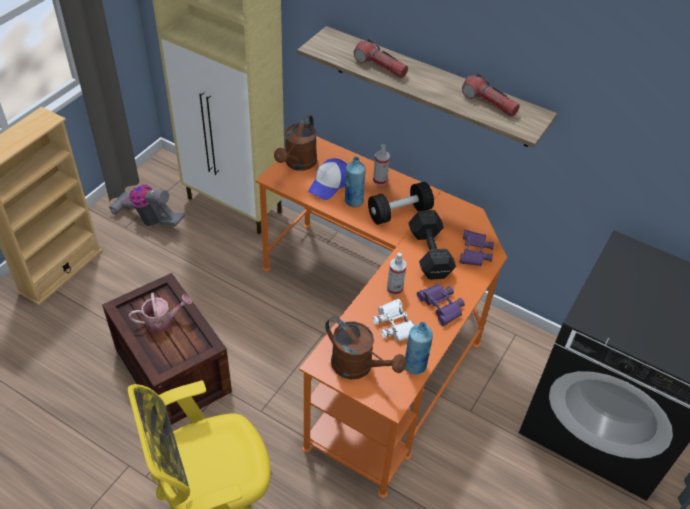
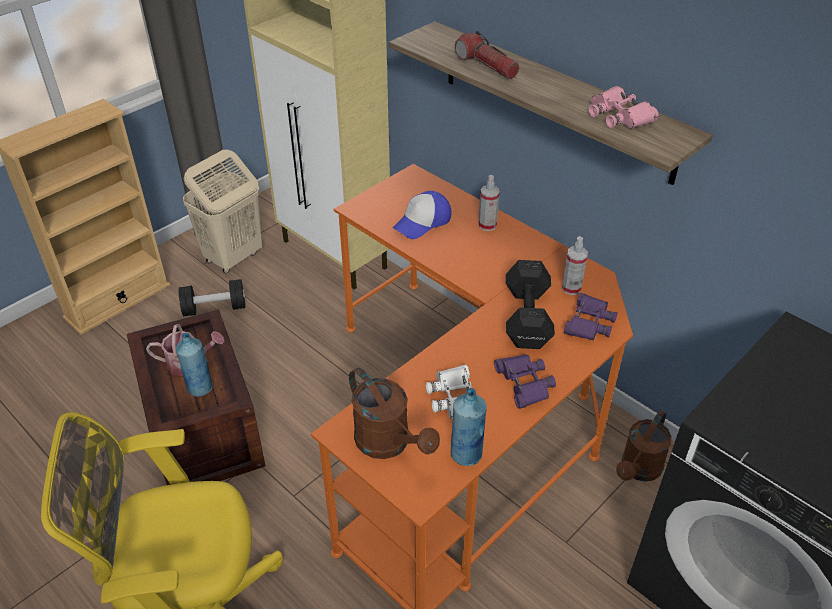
camera: 15 degrees right, 5 degrees down
vacuum cleaner [109,185,185,226] -> beige laundry basket [183,150,262,274]
brown watering can [274,114,317,171] -> brown watering can moved to [616,410,672,482]
blue bottle [345,157,366,207] -> blue bottle moved to [176,333,213,397]
black dumbbell [368,182,434,225] -> black dumbbell moved to [179,279,245,316]
spray bottle [387,253,406,295] -> spray bottle moved to [562,236,588,295]
flashlight [462,74,520,117] -> pink binoculars [588,86,659,128]

